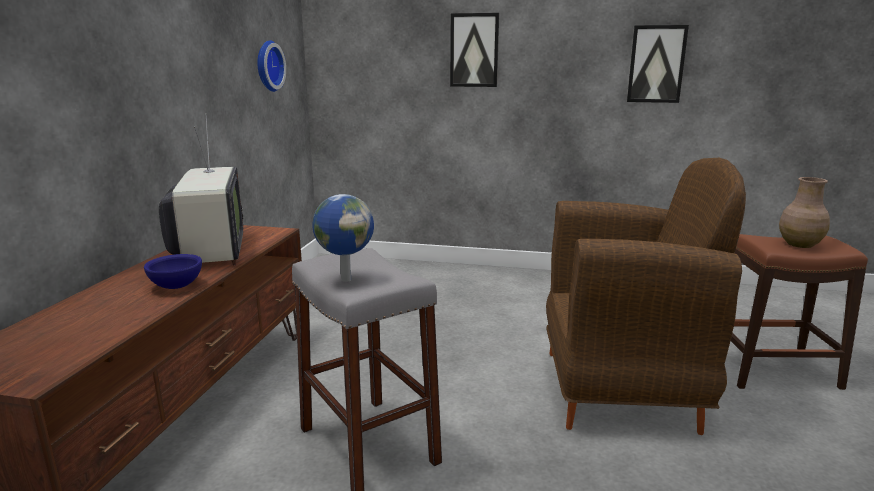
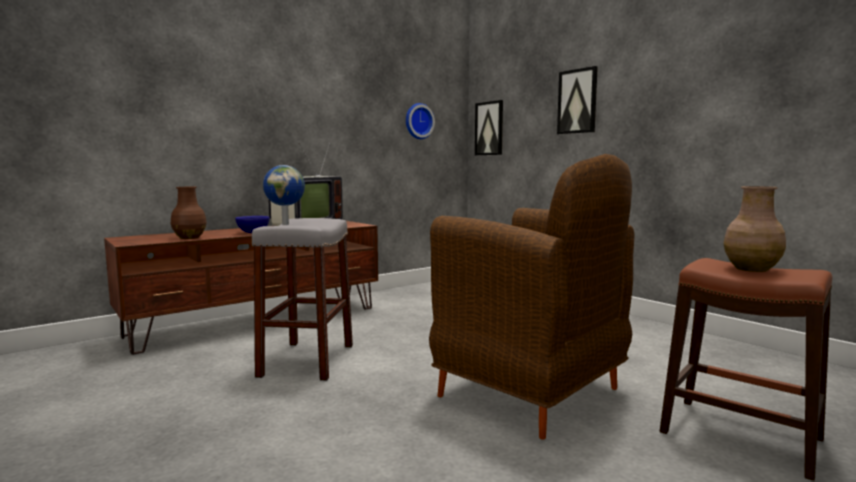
camera: 40 degrees right, 10 degrees down
picture [627,25,689,103] -> picture moved to [475,100,503,155]
none -> brown vase [171,187,207,239]

